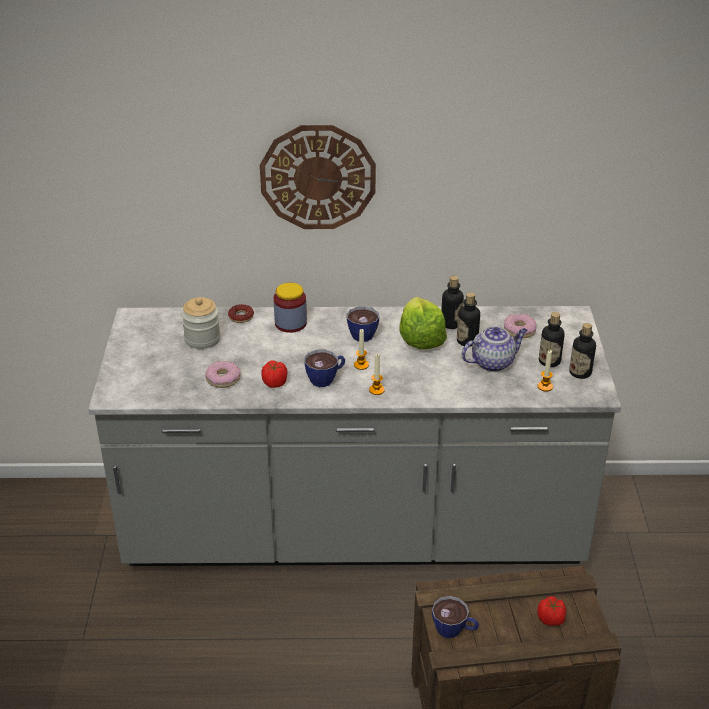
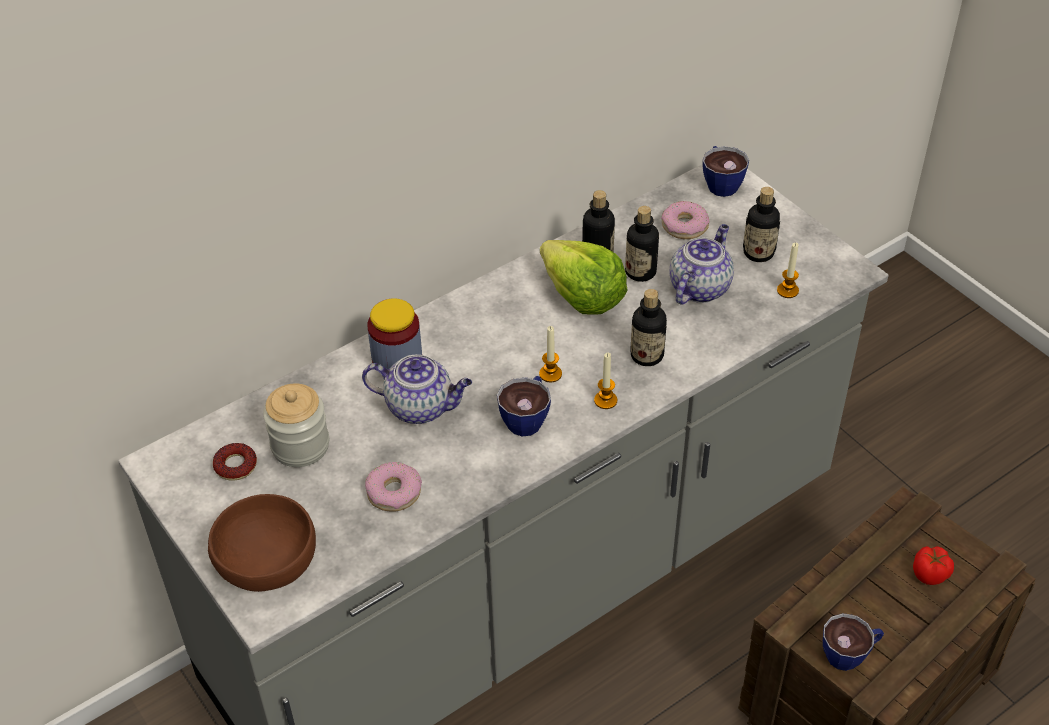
camera: 35 degrees left, 10 degrees up
donut [228,304,254,323] -> donut moved to [213,443,257,481]
wall clock [260,125,376,229] -> none
tomato [261,360,288,388] -> none
cup [346,306,379,342] -> cup moved to [702,146,749,197]
bottle [569,323,596,379] -> bottle moved to [630,289,667,366]
none -> brown bowl [208,494,316,592]
none -> teapot [362,354,472,424]

